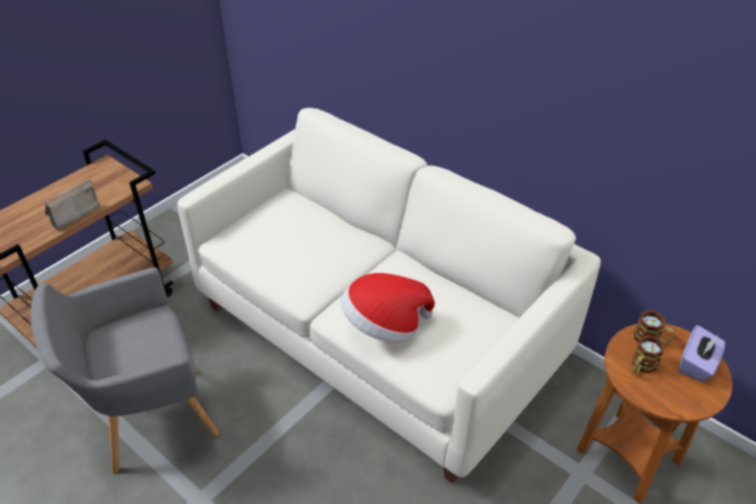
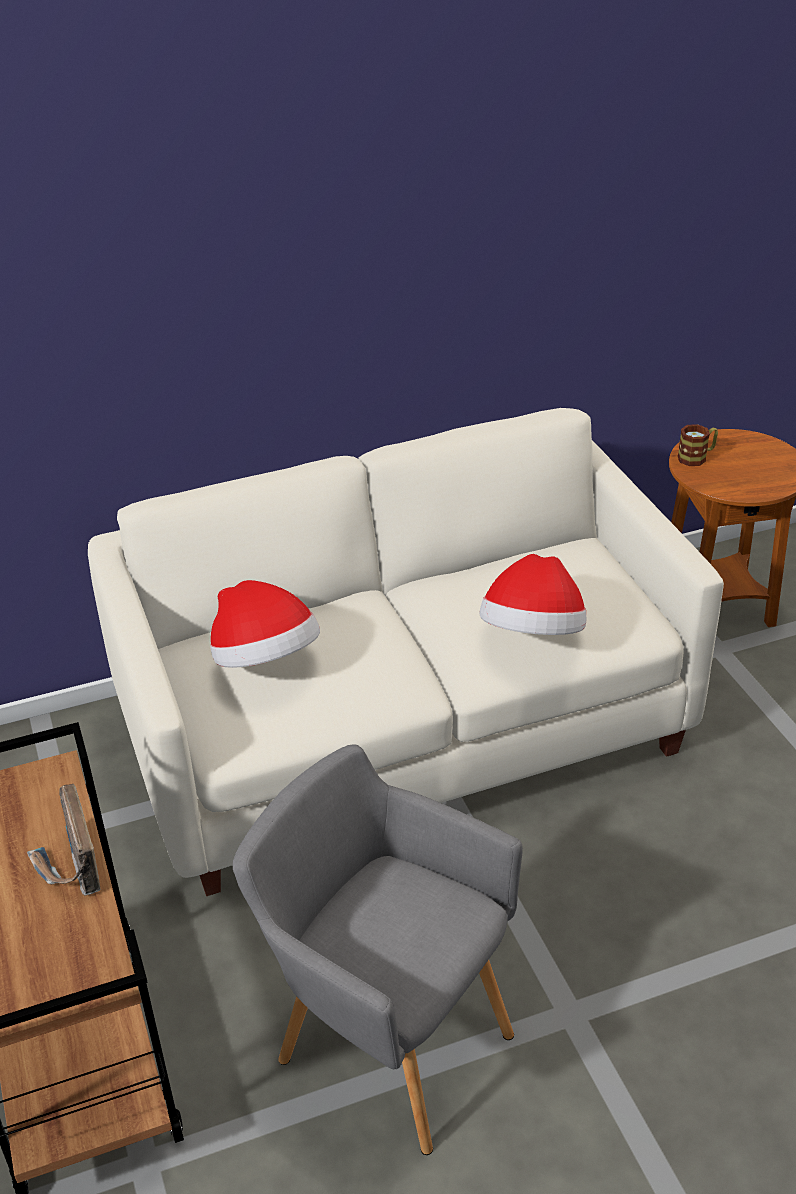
camera: 60 degrees left, 5 degrees down
grey armchair [31,267,220,474] -> grey armchair turned 120 degrees clockwise [233,744,523,1155]
mug [632,335,665,374] -> none
purple tissue box [679,325,725,382] -> none
none -> hat [210,580,320,668]

